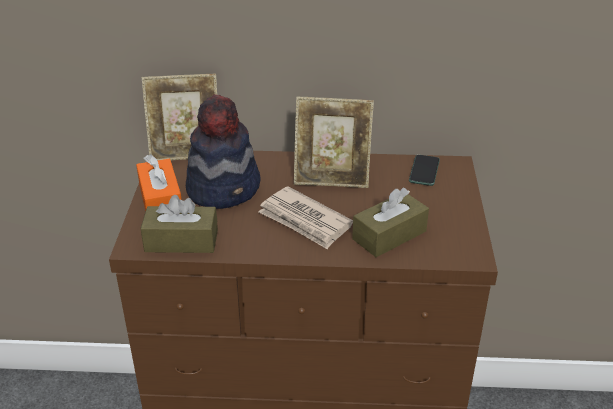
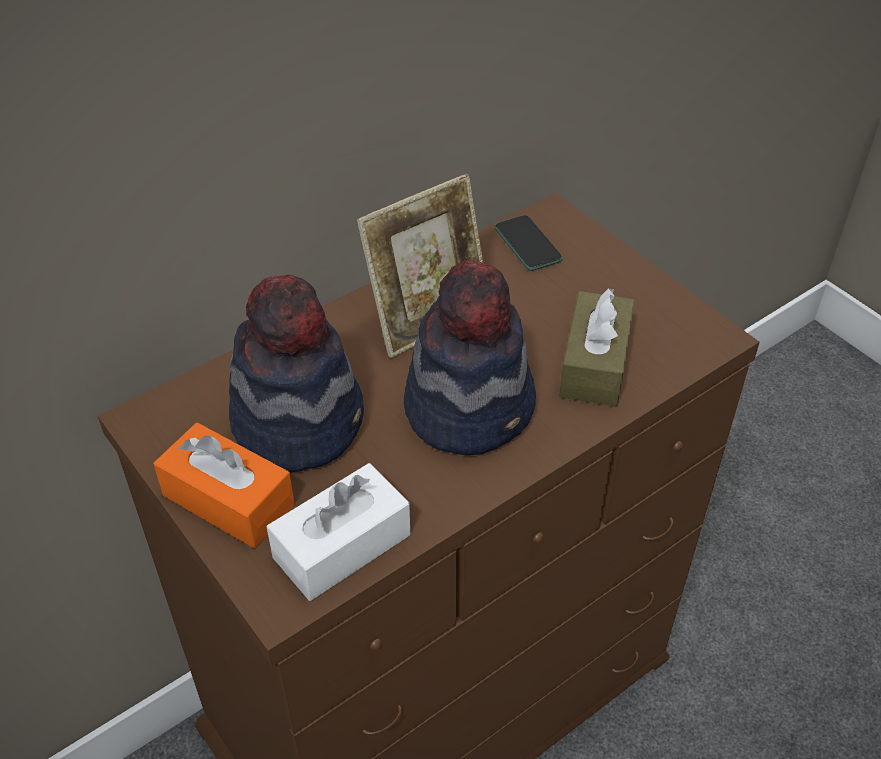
camera: 40 degrees left, 10 degrees up
brown tissue box [140,195,218,253] -> white tissue box [267,463,410,601]
picture frame [142,74,217,160] -> none
newspaper [258,186,353,249] -> hat [404,260,536,455]

